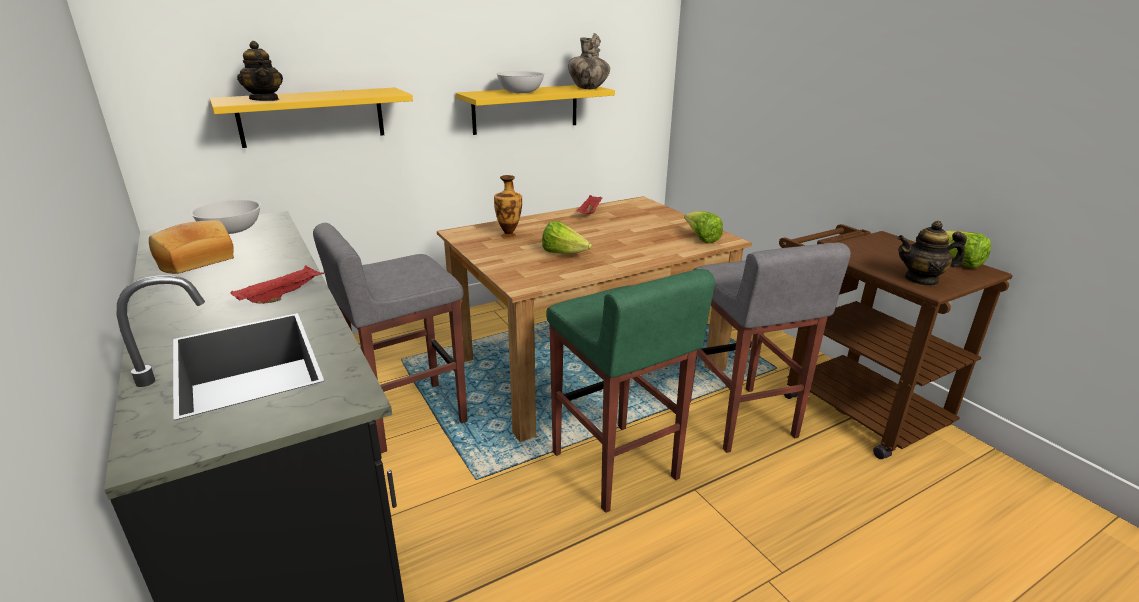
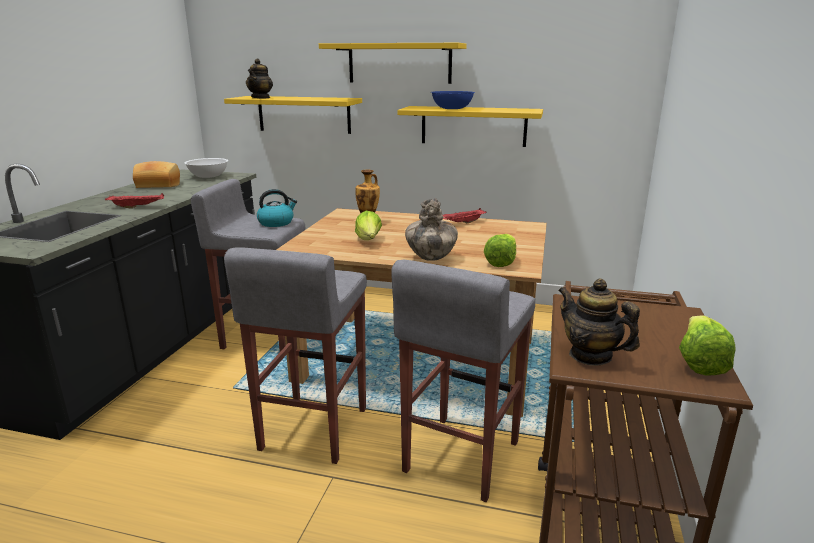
camera: 45 degrees right, 5 degrees down
white bowl [496,71,545,93] -> blue bowl [431,91,475,109]
green stool [546,269,715,513] -> grey stool [224,247,367,464]
vase [568,33,610,89] -> vase moved to [405,198,458,261]
none -> kettle [257,189,297,227]
none -> yellow shelf [319,43,467,84]

